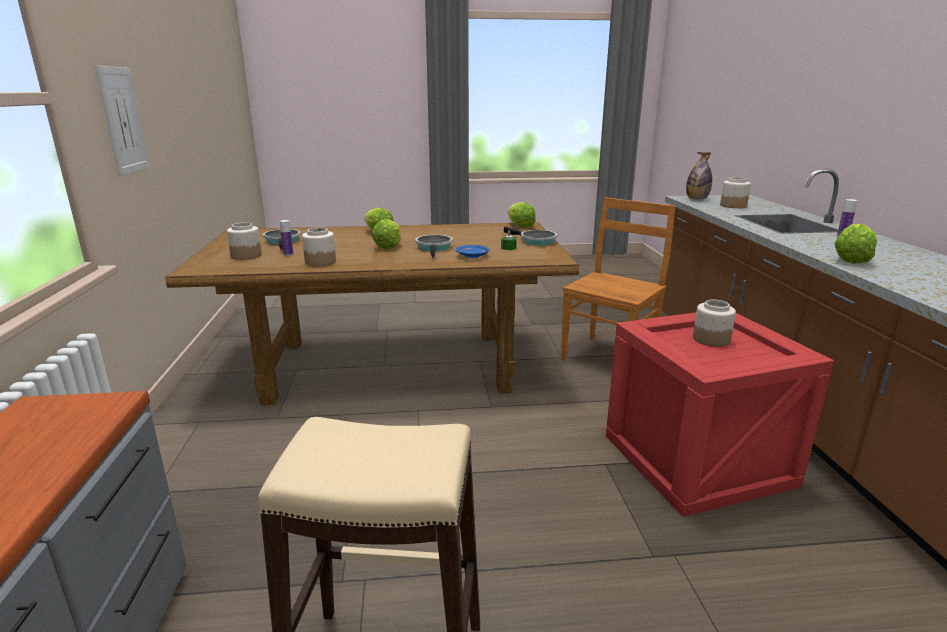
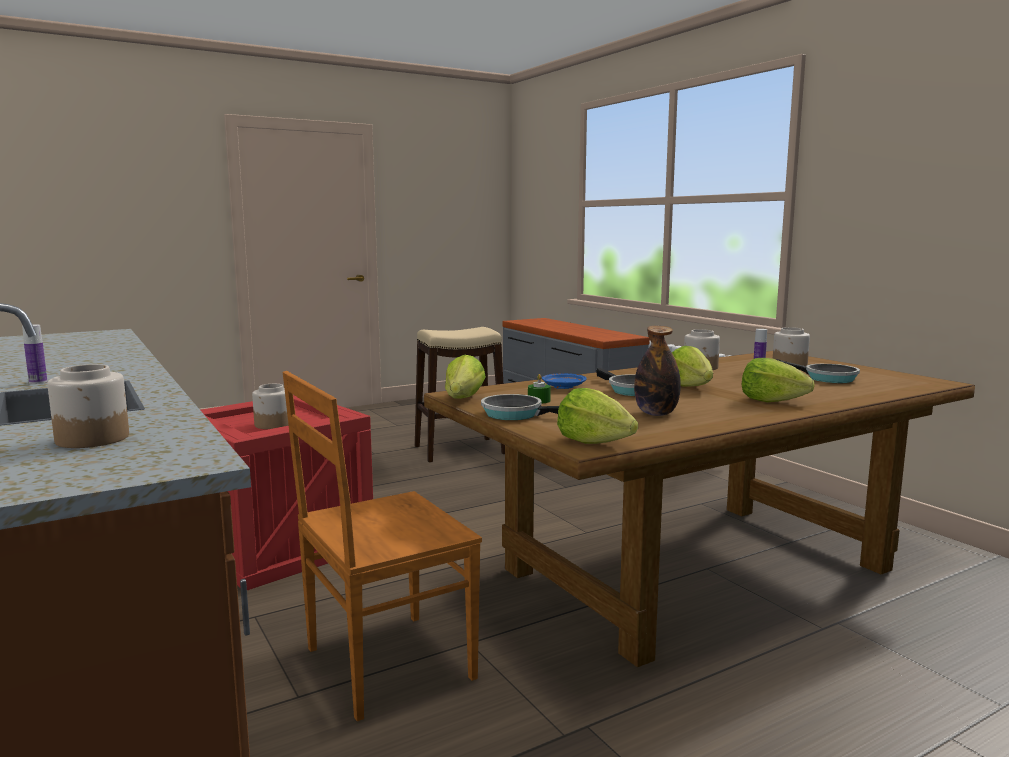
camera: 155 degrees right, 10 degrees down
picture [95,65,150,176] -> none
brown chair [561,197,676,360] -> brown chair turned 45 degrees clockwise [283,371,482,721]
bottle [686,152,712,200] -> bottle moved to [634,326,681,416]
lettuce [834,224,877,264] -> lettuce moved to [445,355,486,399]

